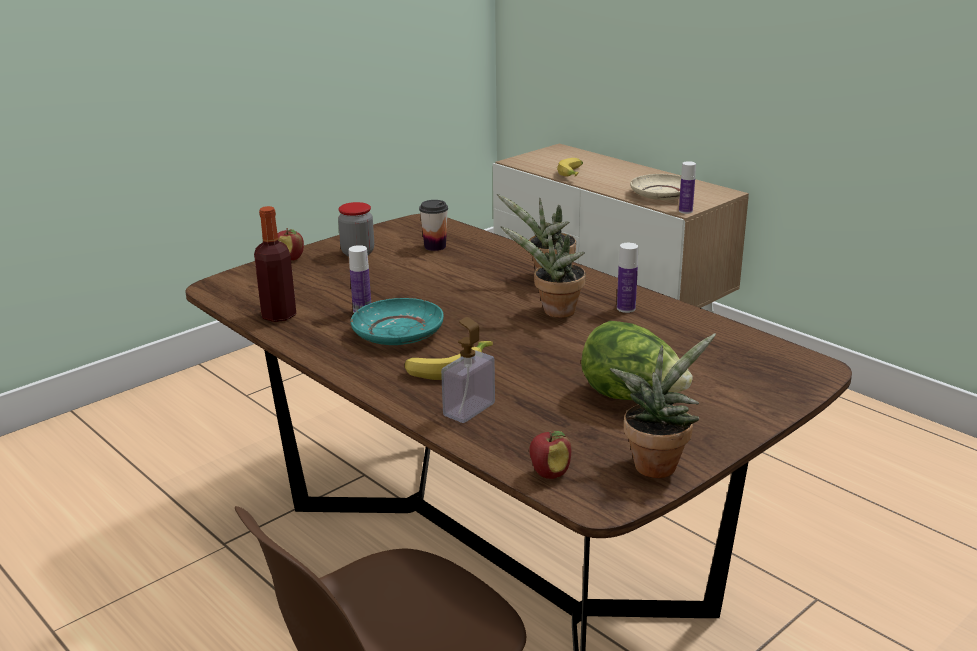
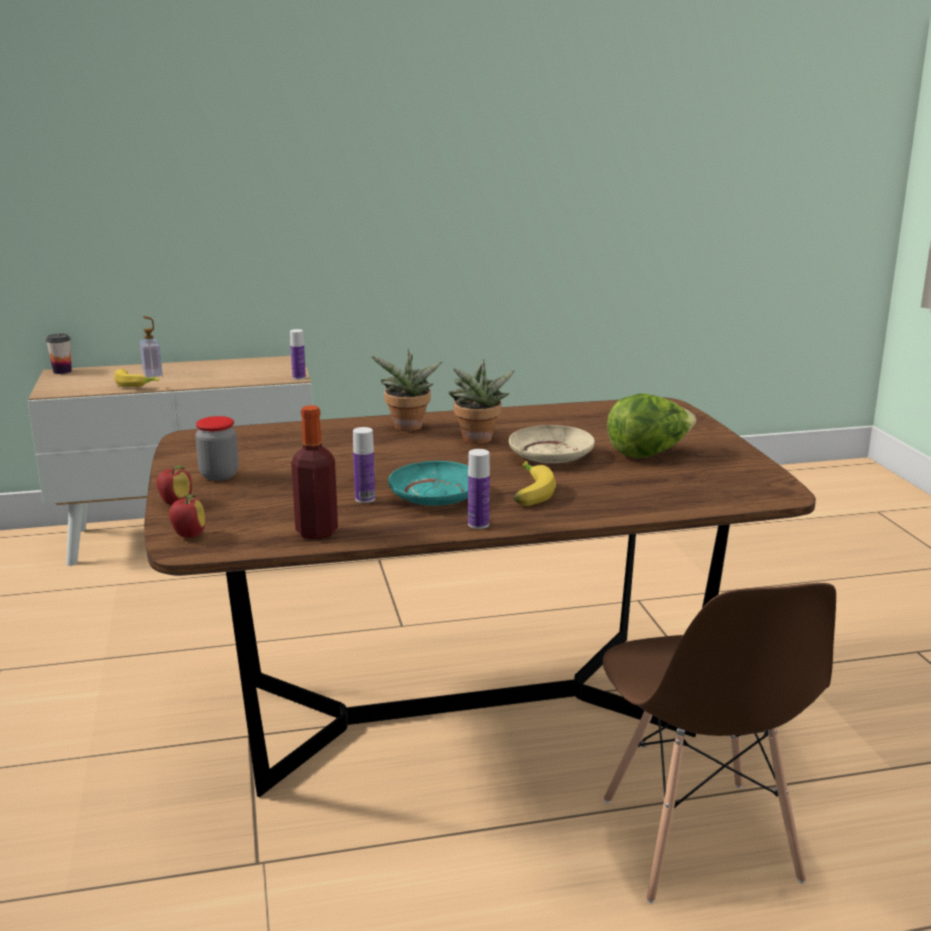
camera: 60 degrees left, 5 degrees down
cup [419,200,448,251] -> cup moved to [46,333,72,374]
soap dispenser [441,317,495,423] -> soap dispenser moved to [140,316,163,377]
apple [529,431,571,479] -> apple moved to [169,494,205,538]
potted plant [610,333,716,478] -> none
bottle [617,243,638,313] -> bottle moved to [468,449,490,529]
beige plate [630,174,681,200] -> beige plate moved to [509,425,595,463]

